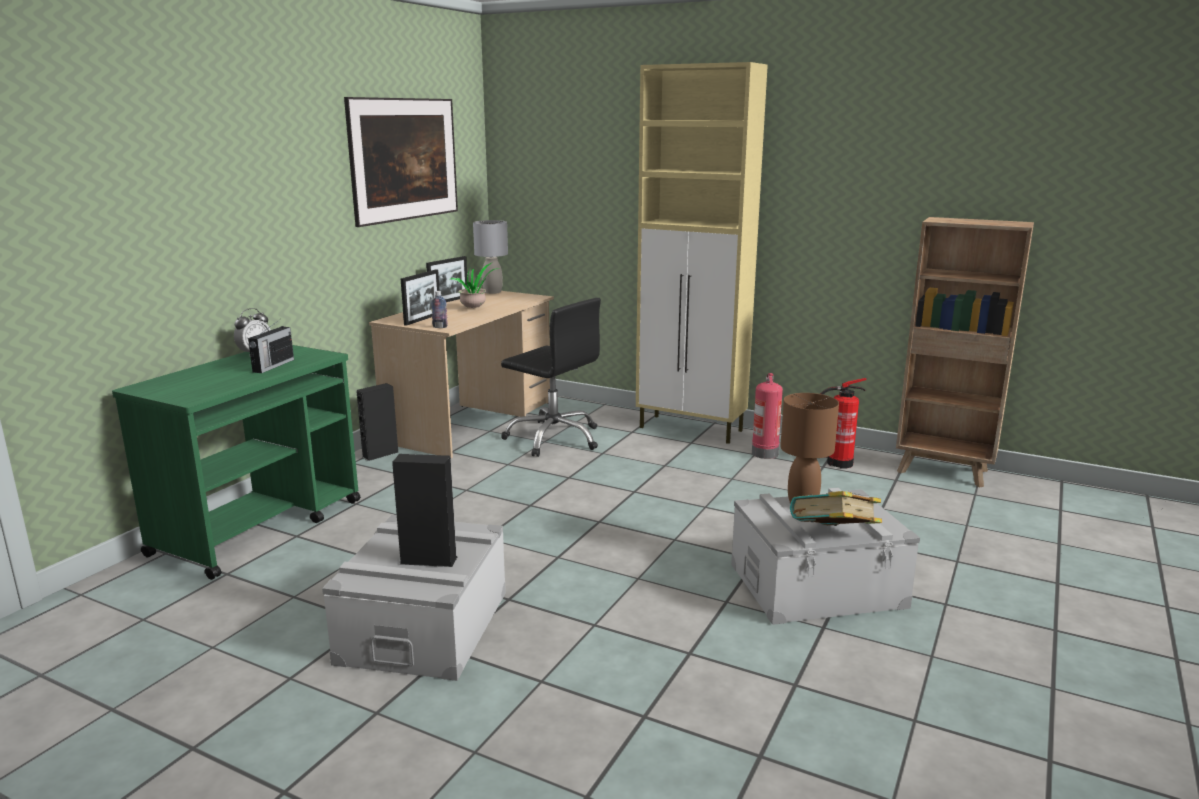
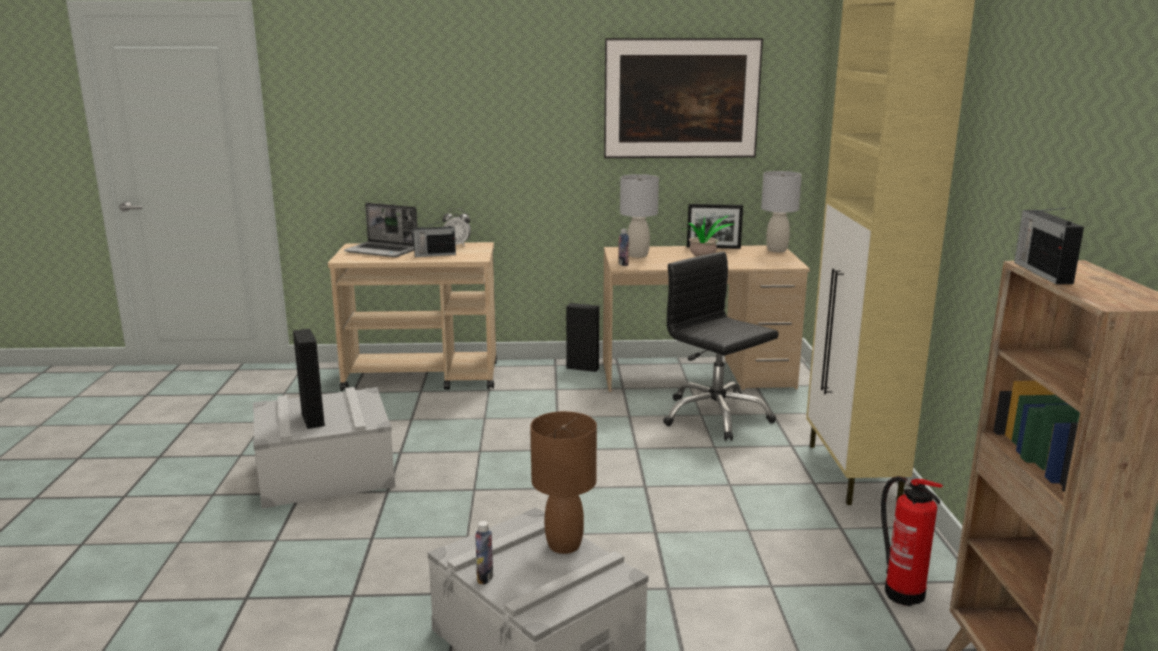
camera: 60 degrees right, 0 degrees up
green cart [112,345,361,580] -> beige cart [328,242,497,391]
picture frame [401,269,439,326] -> grey table lamp [620,174,659,258]
black office chair [501,298,601,457] -> black office chair turned 135 degrees clockwise [663,252,779,441]
fire extinguisher [752,373,783,459] -> none
book [790,491,882,526] -> bottle [475,521,493,585]
none -> laptop [344,203,418,257]
none -> radio [1014,207,1084,284]

